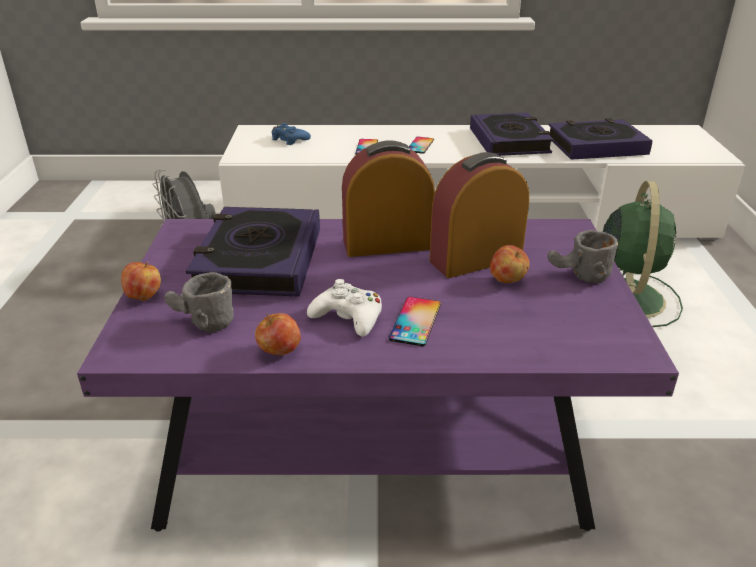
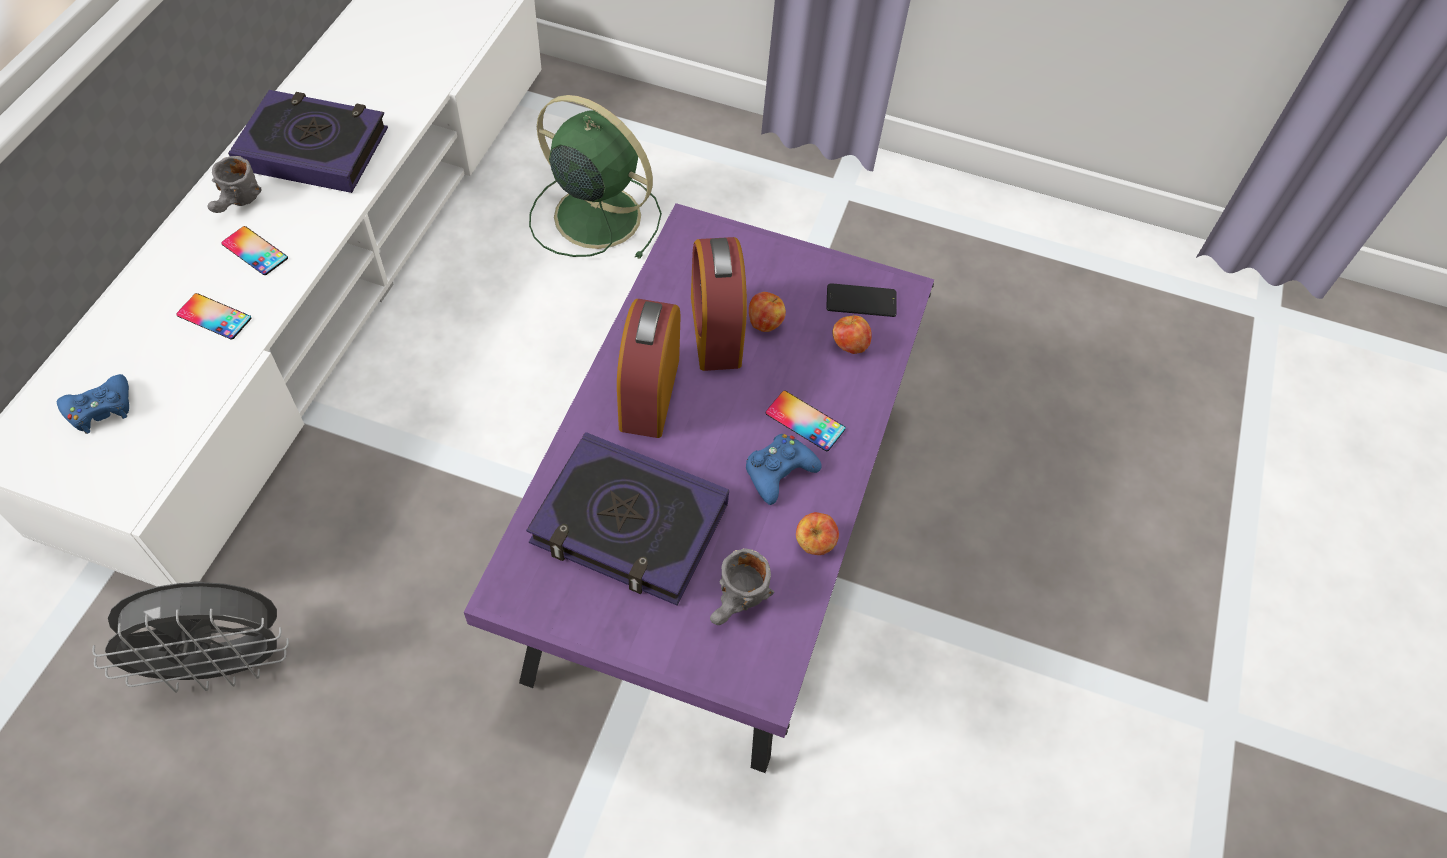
camera: 75 degrees left, 25 degrees up
apple [121,262,161,301] -> apple moved to [832,315,872,354]
white game controller [307,279,382,337] -> blue game controller [746,434,822,505]
grey mug [547,230,618,283] -> grey mug moved to [208,156,262,213]
book [549,118,653,160] -> none
none -> phone [826,283,897,317]

